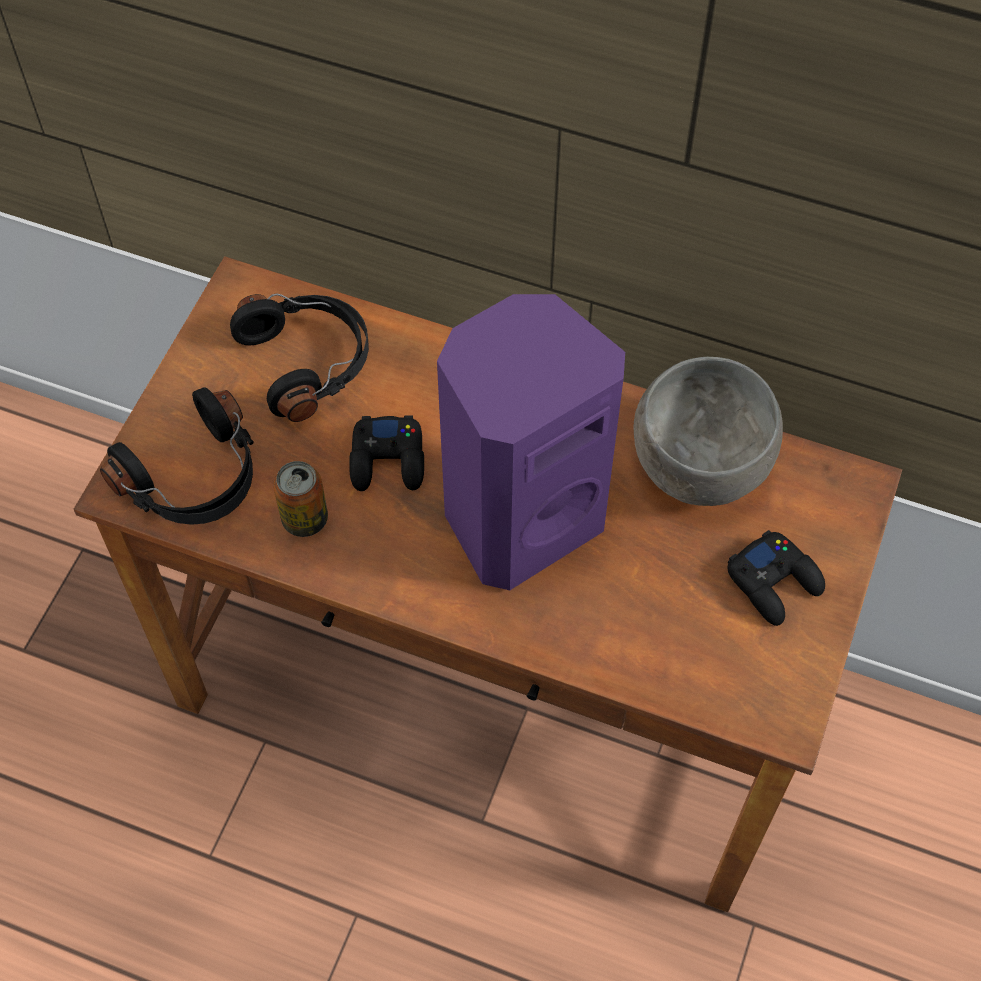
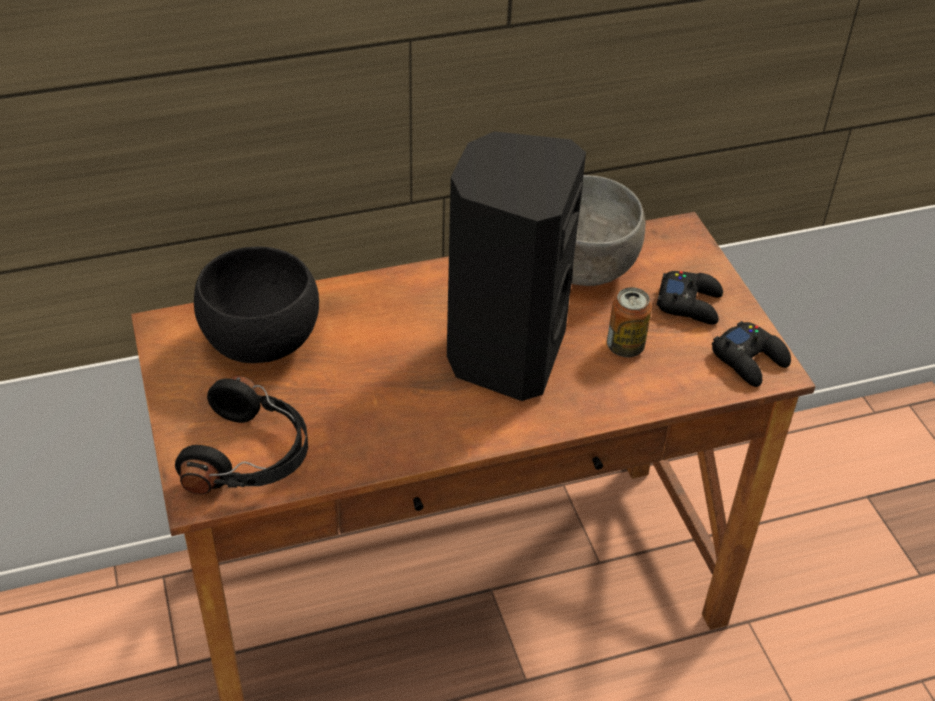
camera: 40 degrees left, 15 degrees down
black headphones [230,294,369,422] -> black bowl [194,247,319,363]
can [273,461,328,537] -> can moved to [607,287,652,357]
black game controller [349,415,424,491] -> black game controller moved to [712,321,791,387]
purple speaker [437,294,625,590] -> black speaker [447,131,586,401]

